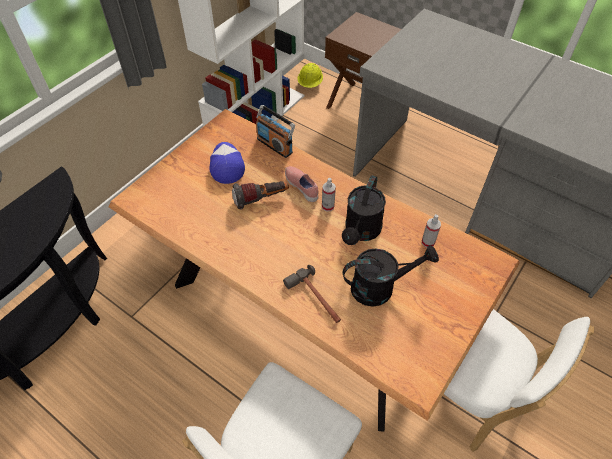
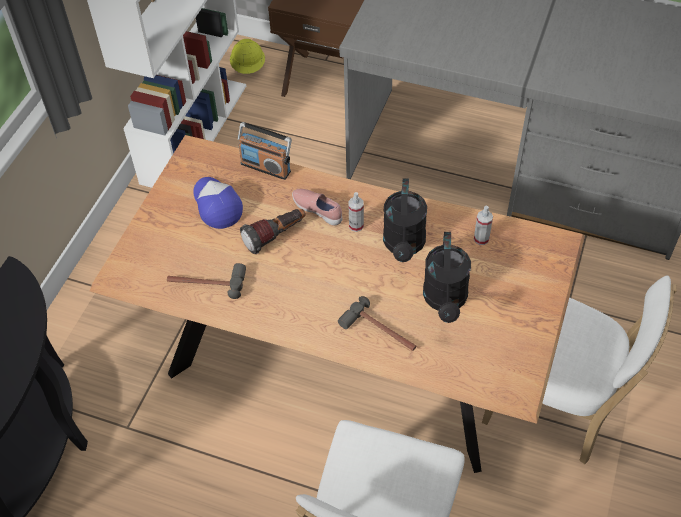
camera: 15 degrees left, 0 degrees up
black watering can [343,245,439,307] -> black watering can turned 120 degrees clockwise [423,232,471,323]
none -> hammer [167,263,246,299]

